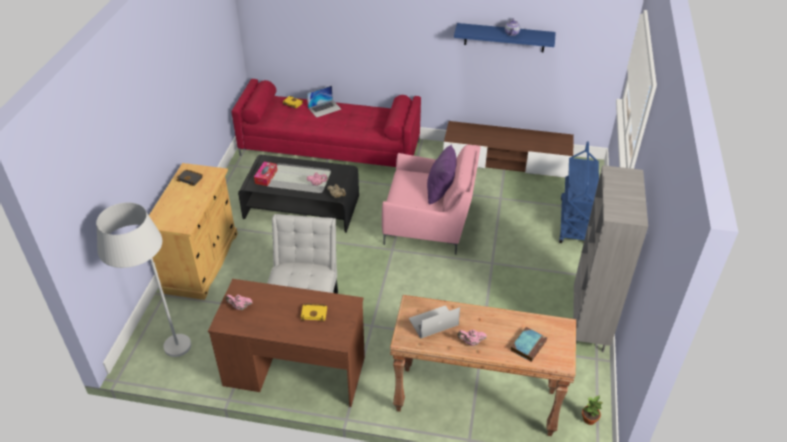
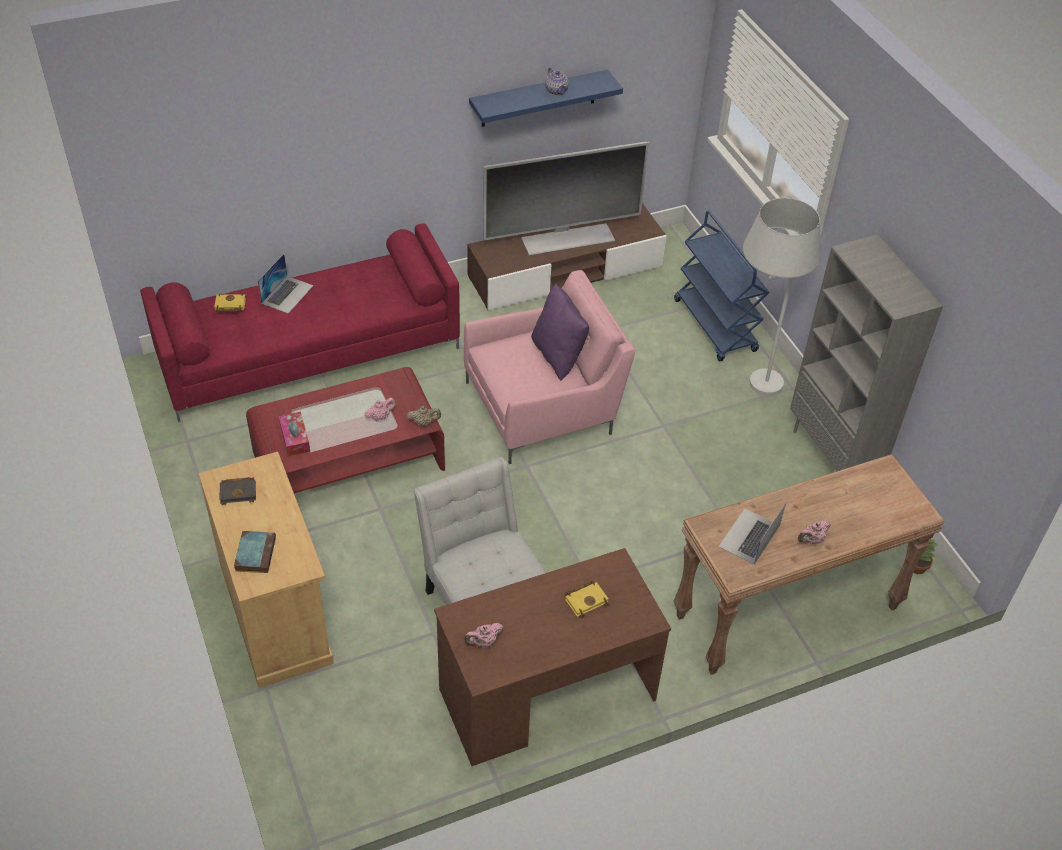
camera: 35 degrees left, 5 degrees up
white floor lamp [96,202,191,357] -> white floor lamp moved to [743,198,821,396]
black coffee table [238,155,359,233] -> red coffee table [246,367,445,493]
book [511,327,547,362] -> book moved to [234,531,276,573]
none -> television [483,141,649,255]

